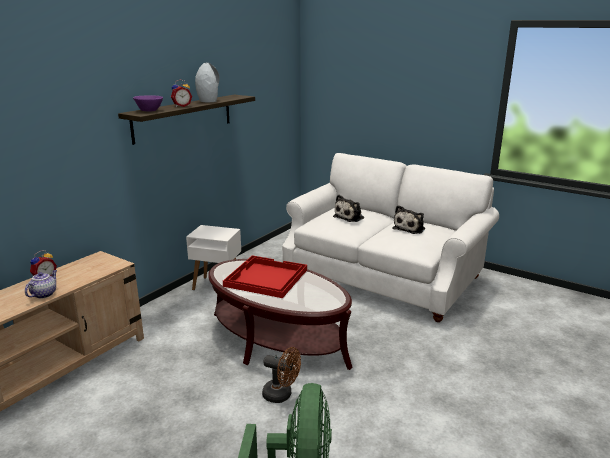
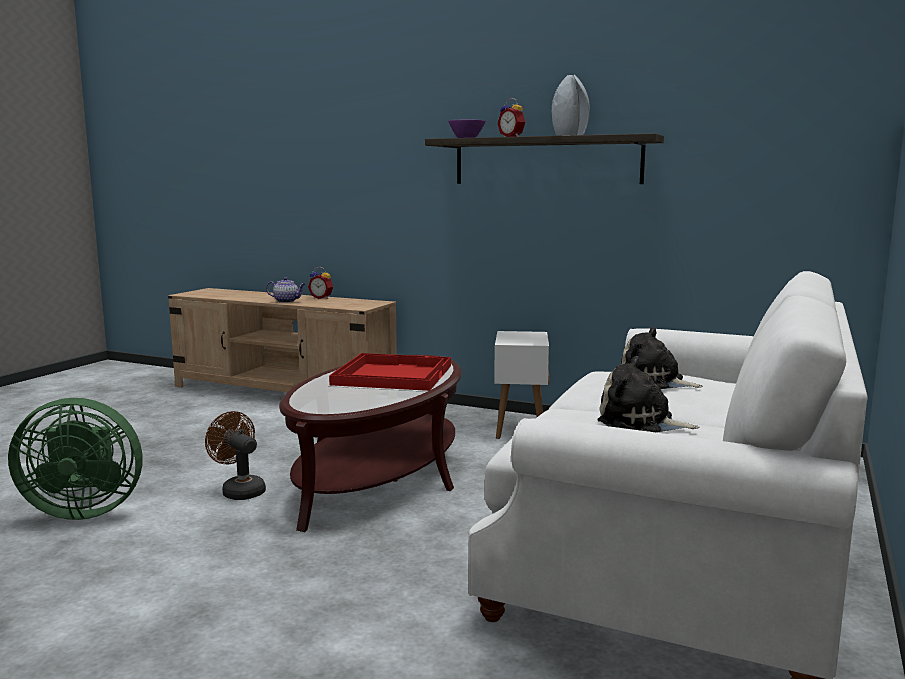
camera: 80 degrees right, 10 degrees down
brown fan [262,347,301,403] -> brown fan turned 120 degrees clockwise [205,411,266,500]

